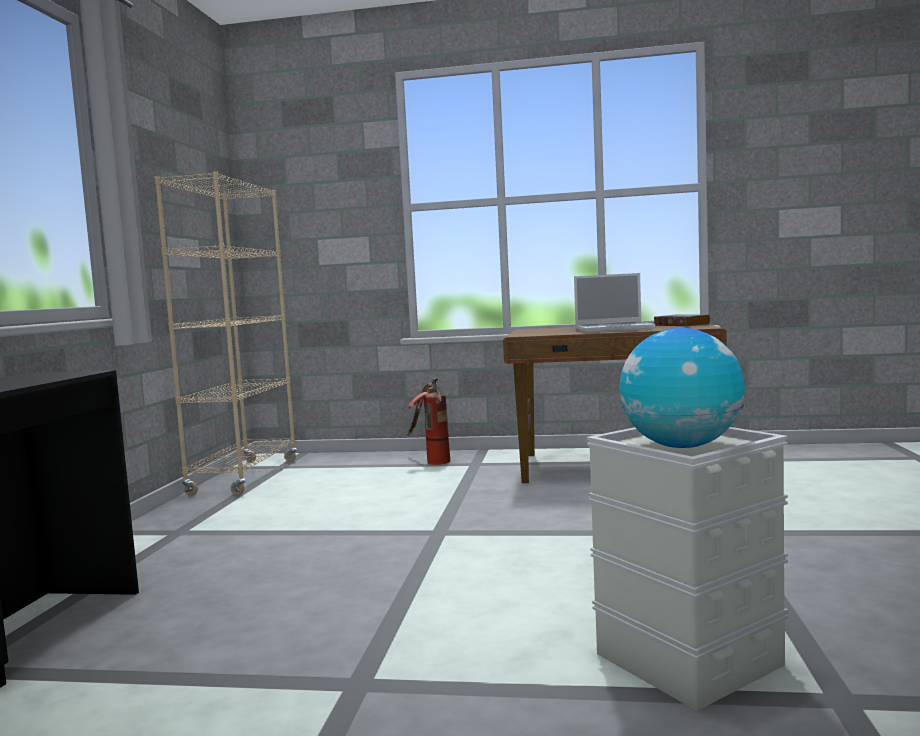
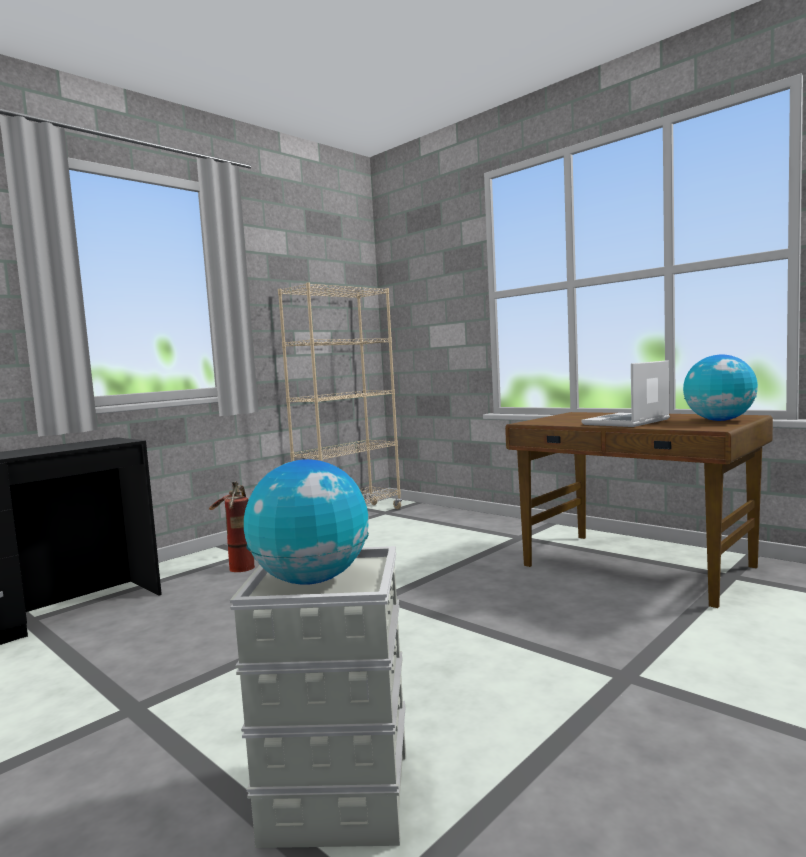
camera: 35 degrees right, 0 degrees up
fire extinguisher [407,378,450,465] -> fire extinguisher moved to [209,481,255,572]
laptop [574,273,655,333] -> laptop turned 105 degrees clockwise [581,360,670,427]
book [654,314,710,326] -> globe [683,355,758,421]

